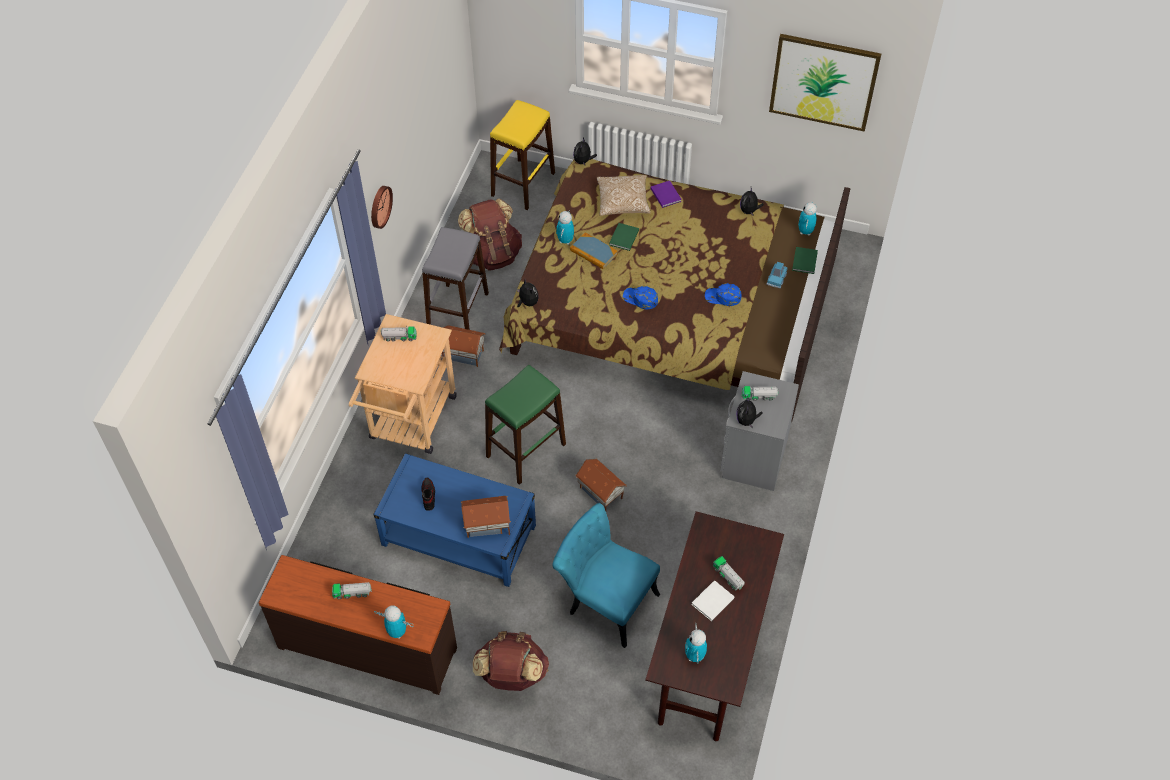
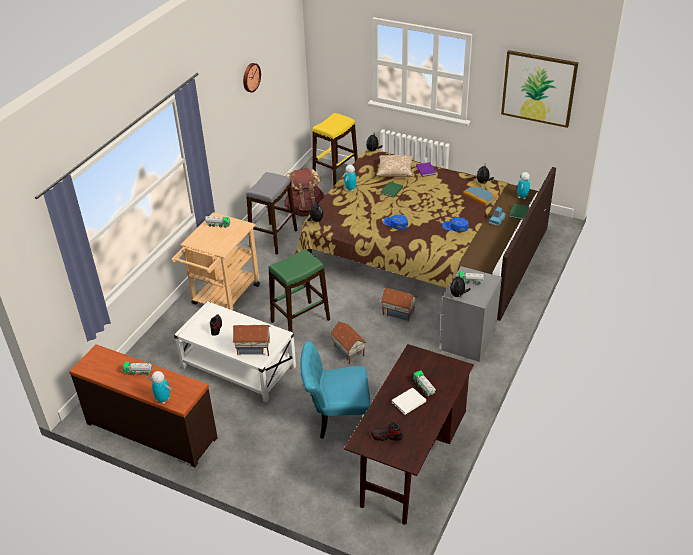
camera: 10 degrees right, 15 degrees down
wall clock [371,186,393,229] -> wall clock moved to [243,63,261,93]
blue coffee table [373,453,536,587] -> white coffee table [174,301,296,403]
toy house [442,325,486,367] -> toy house moved to [380,287,417,322]
brown backpack [473,631,549,691] -> none
turquoise chair [552,503,660,648] -> turquoise chair turned 45 degrees counterclockwise [300,341,371,439]
book [570,232,618,269] -> book moved to [463,184,497,206]
toy robot [685,625,707,664] -> shoe [371,422,403,441]

